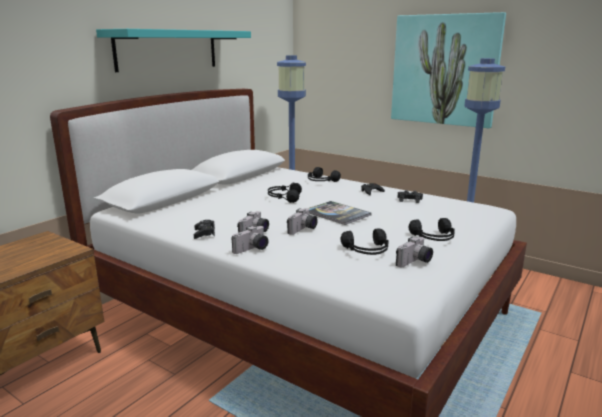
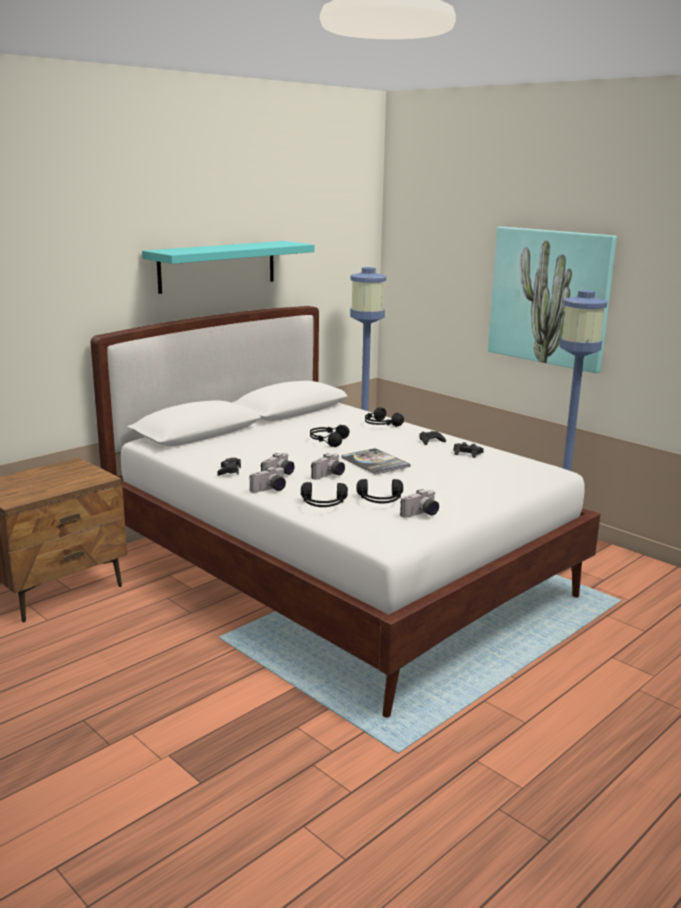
camera: 10 degrees right, 0 degrees up
black headphones [409,218,455,241] -> black headphones moved to [301,482,348,507]

